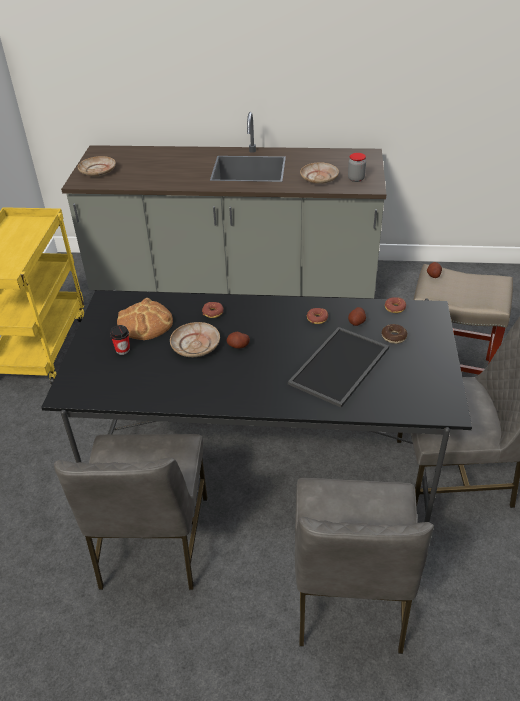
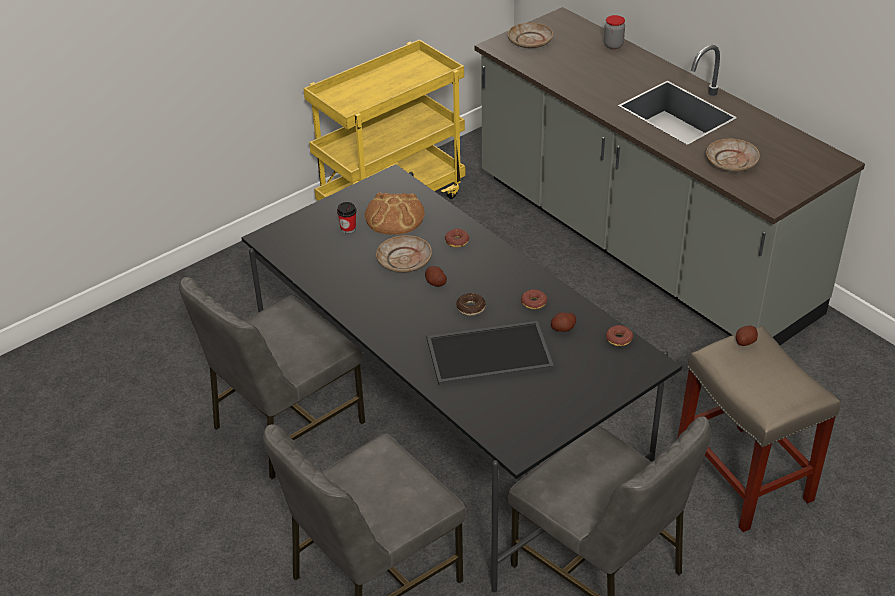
camera: 45 degrees right, 0 degrees up
jar [348,153,366,182] -> jar moved to [604,15,625,49]
donut [382,324,407,344] -> donut moved to [456,293,486,316]

